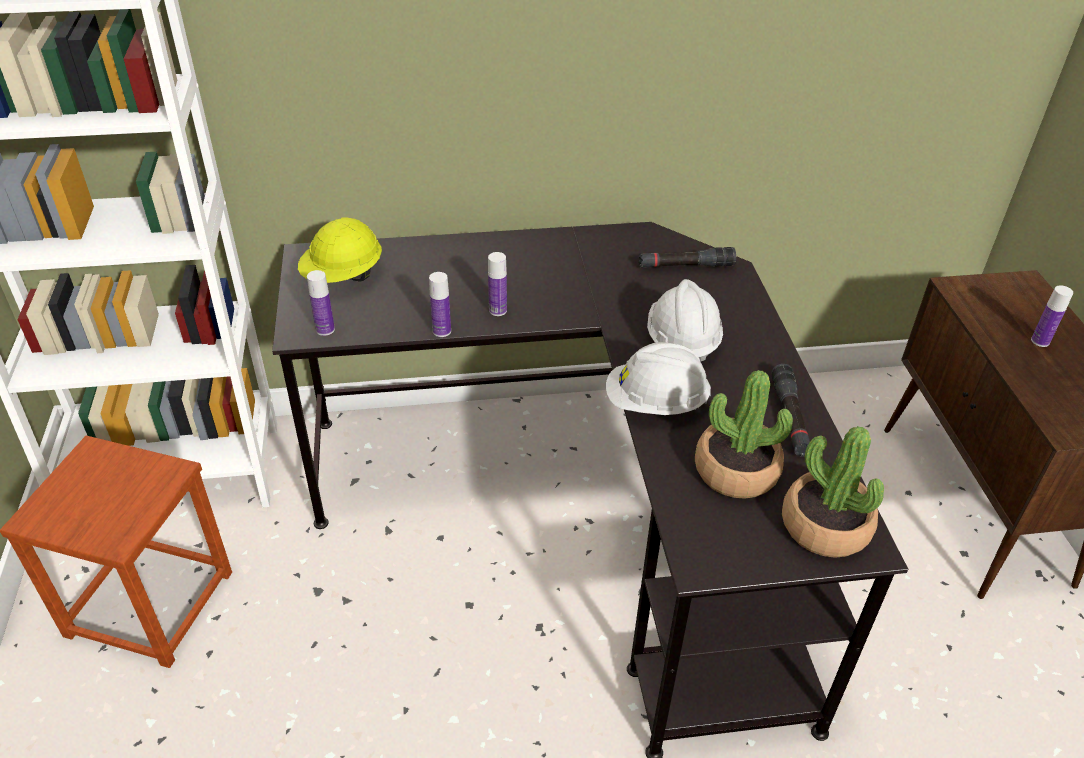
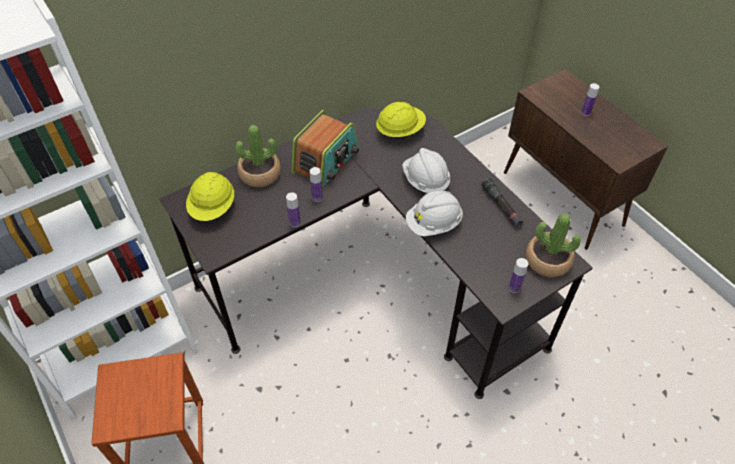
camera: 25 degrees left, 10 degrees up
bottle [307,270,335,336] -> bottle moved to [509,258,528,293]
black flashlight [639,247,736,268] -> yellow hard hat [376,102,426,139]
potted plant [695,370,793,499] -> potted plant moved to [236,125,281,188]
none -> radio [291,110,359,187]

